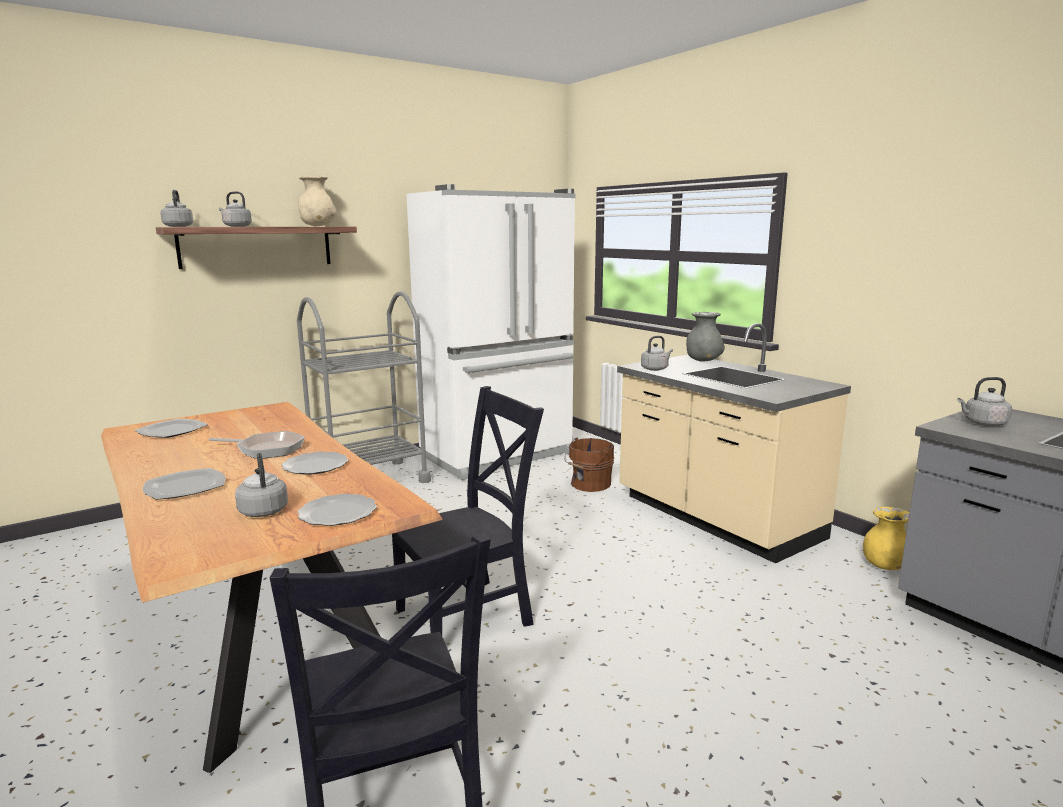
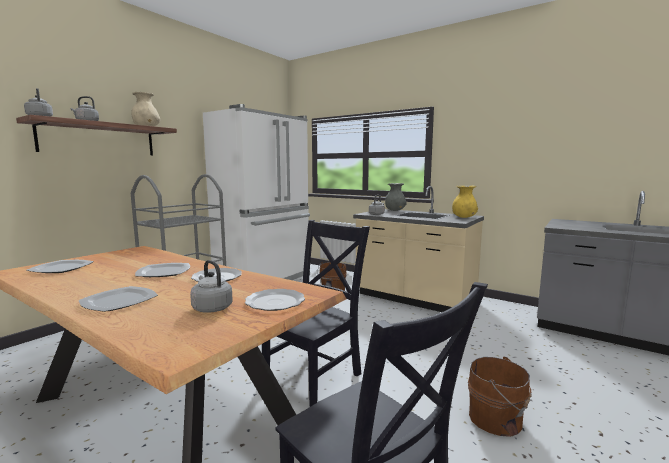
camera: 20 degrees left, 5 degrees down
frying pan [209,431,305,459] -> plate [135,263,190,277]
yellow vase [863,506,909,570] -> yellow vase moved to [452,186,478,218]
grey kettle [957,377,1012,426] -> none
none -> brown bucket [468,356,532,437]

